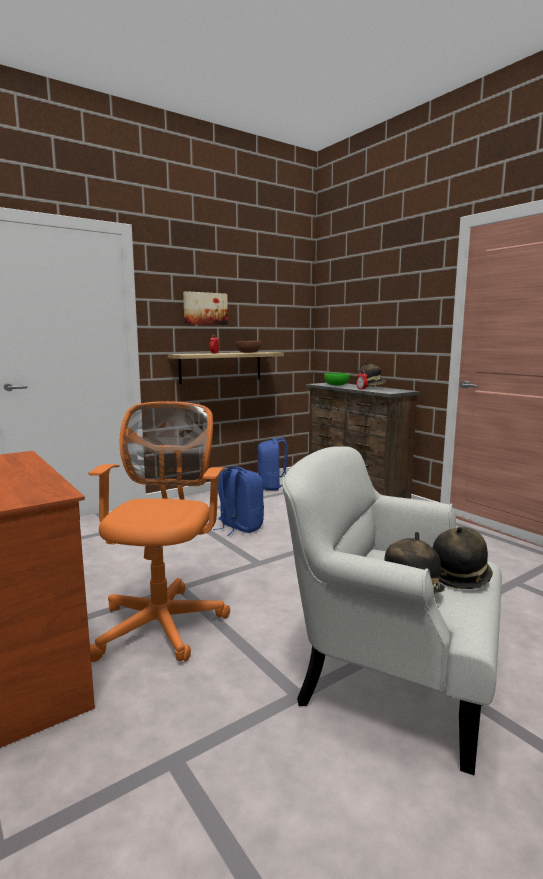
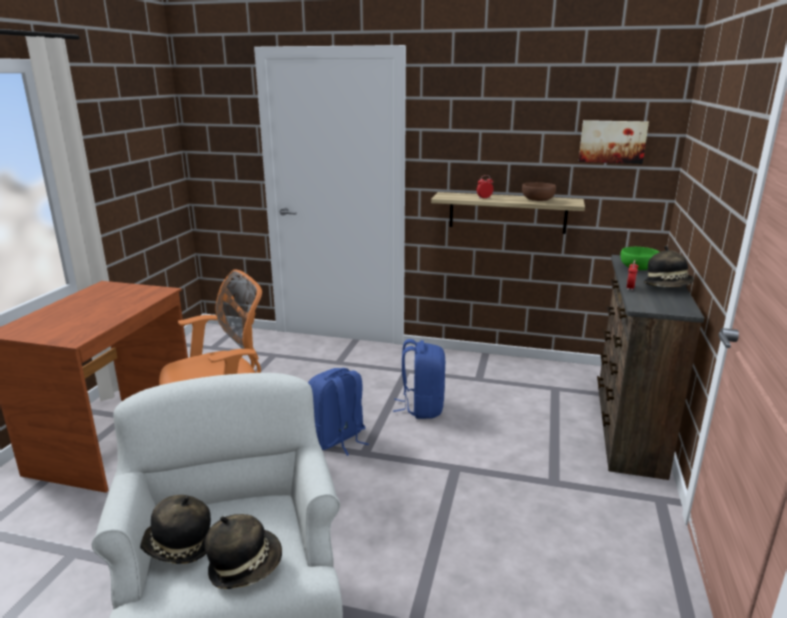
camera: 50 degrees right, 10 degrees up
picture [183,291,228,325] -> picture moved to [579,120,649,164]
blue backpack [258,437,288,491] -> blue backpack moved to [308,368,369,456]

